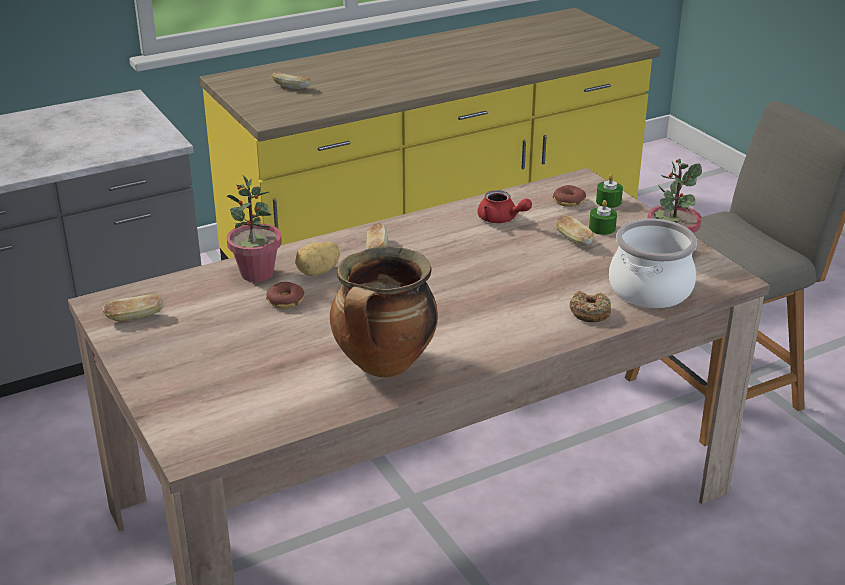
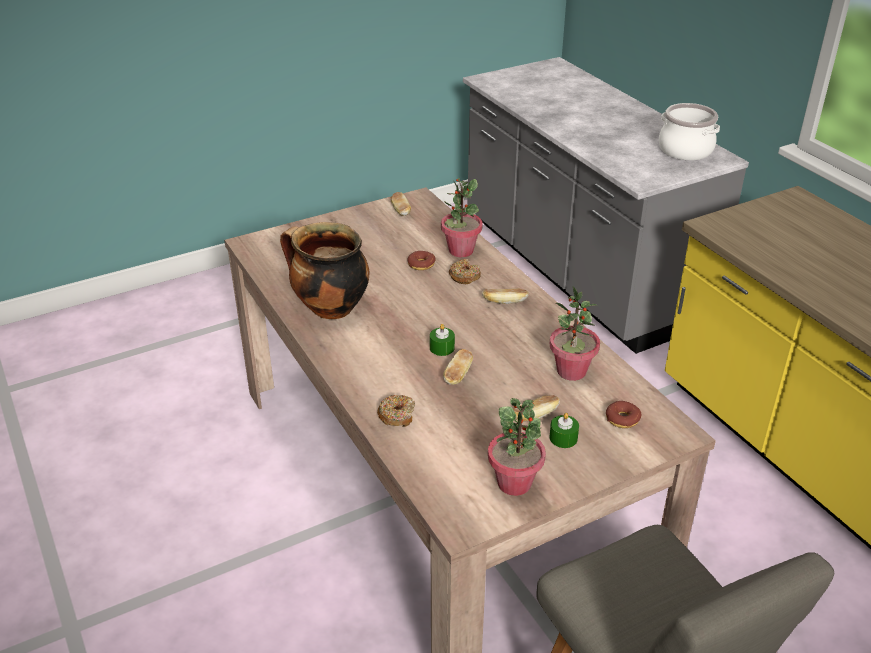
camera: 90 degrees right, 5 degrees up
bread [272,72,311,89] -> bread moved to [443,349,473,385]
potato [295,242,340,276] -> donut [449,259,481,284]
red teapot [478,190,532,223] -> potted plant [550,286,600,381]
green candle [596,174,623,208] -> green candle moved to [430,324,455,356]
cooking pot [609,219,697,308] -> cooking pot moved to [659,103,720,160]

